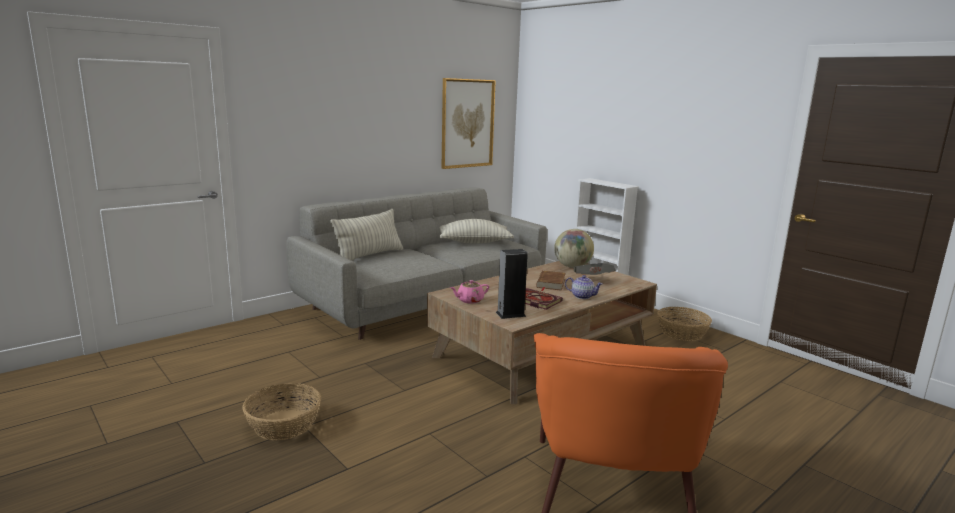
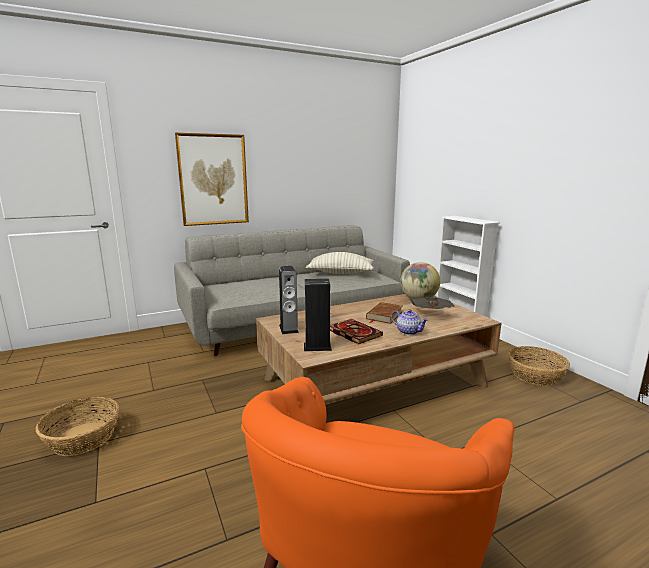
camera: 15 degrees right, 0 degrees up
pillow [330,209,403,260] -> none
picture [441,78,496,169] -> picture moved to [175,133,249,226]
pink teapot [450,280,489,304] -> speaker [279,266,299,334]

